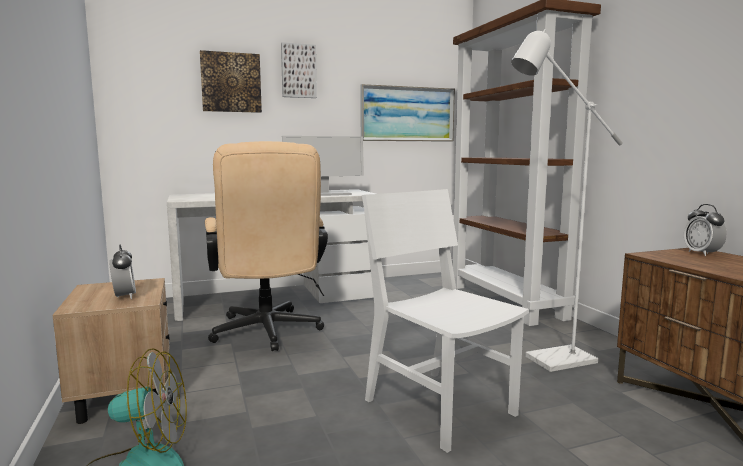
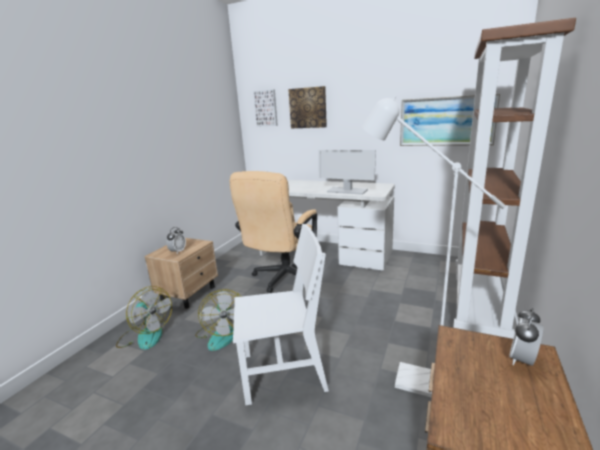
camera: 45 degrees right, 10 degrees up
picture [281,42,317,98] -> picture moved to [253,89,278,127]
white chair [362,189,529,453] -> white chair turned 75 degrees clockwise [233,224,329,405]
none -> fan [195,289,242,351]

